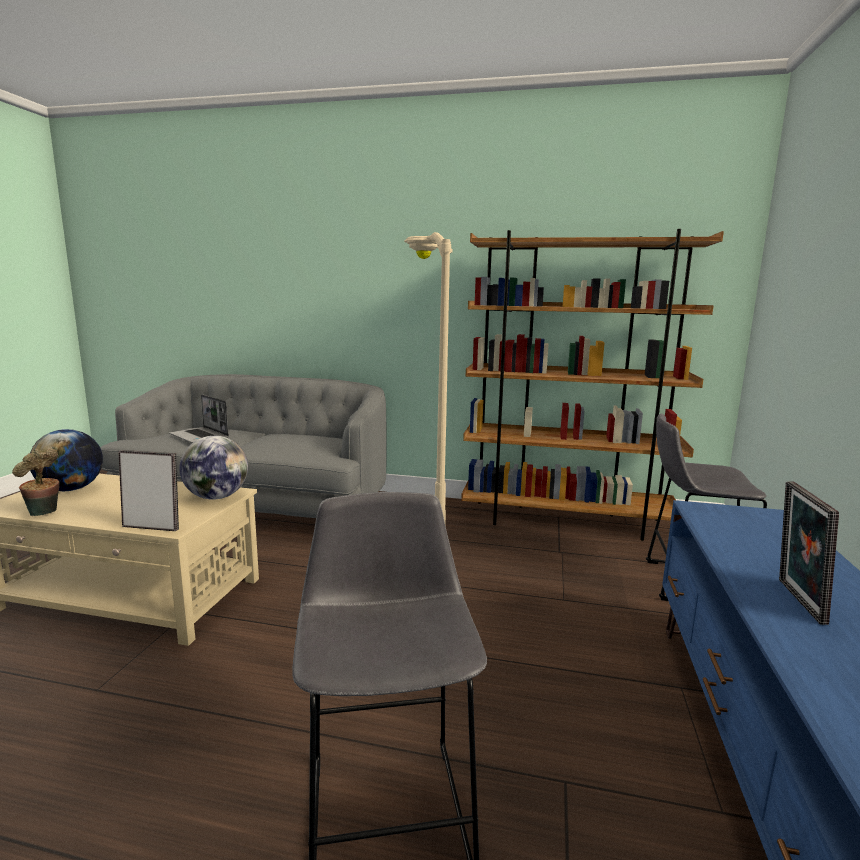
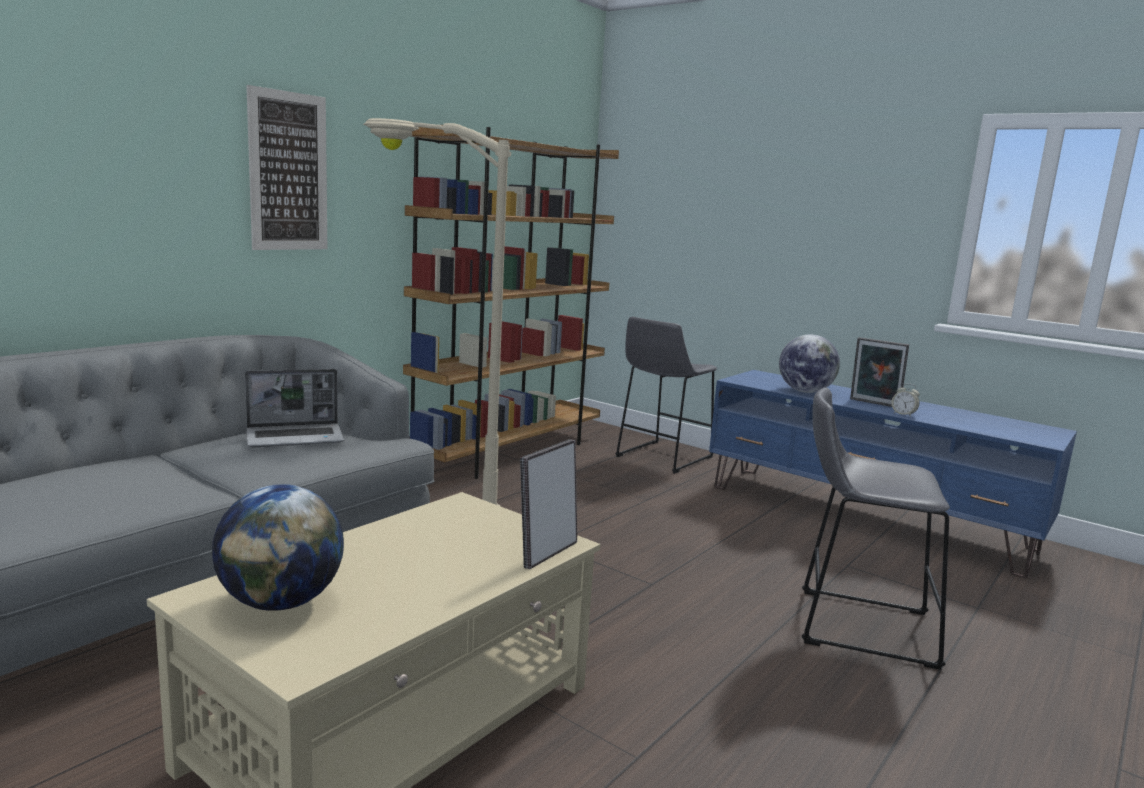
camera: 65 degrees left, 0 degrees up
potted plant [12,446,59,516] -> none
laptop [169,394,229,443] -> laptop moved to [245,369,344,447]
globe [179,436,248,500] -> globe moved to [779,334,840,393]
none -> picture [246,85,327,250]
none -> alarm clock [891,383,920,417]

